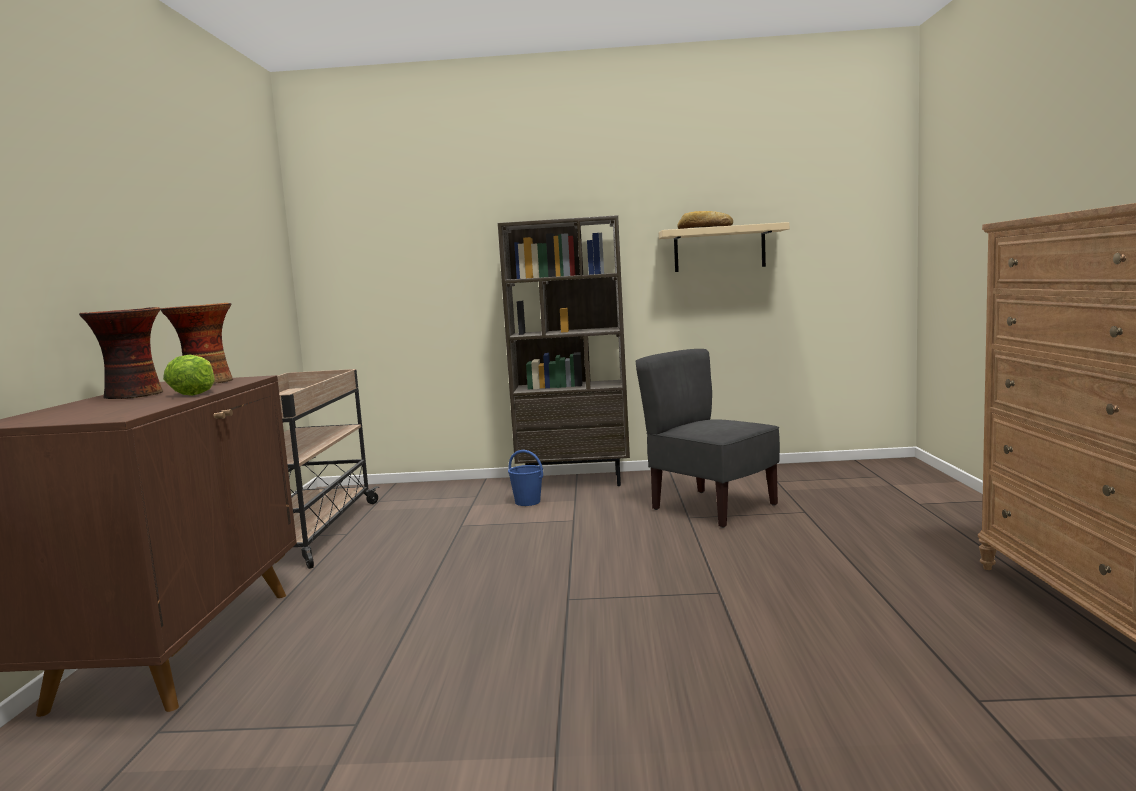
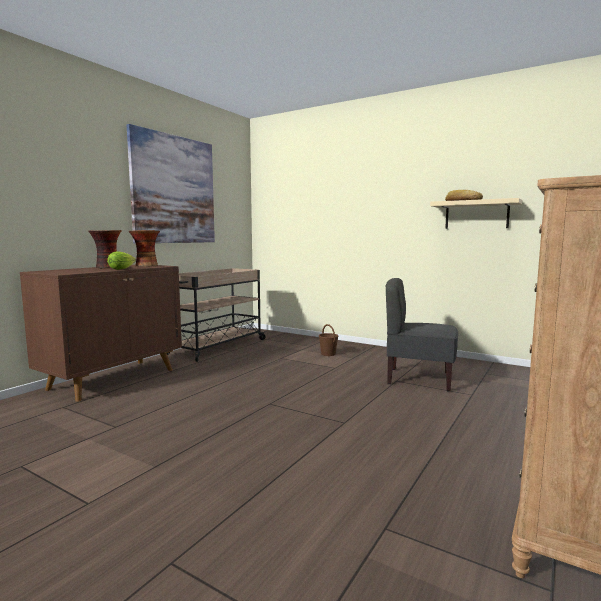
camera: 30 degrees right, 0 degrees up
brown bookcase [498,215,630,486] -> none
blue bucket [508,450,543,506] -> brown bucket [319,324,338,356]
grey chair [635,349,780,528] -> grey chair turned 60 degrees counterclockwise [386,278,458,392]
none -> picture [127,124,215,244]

